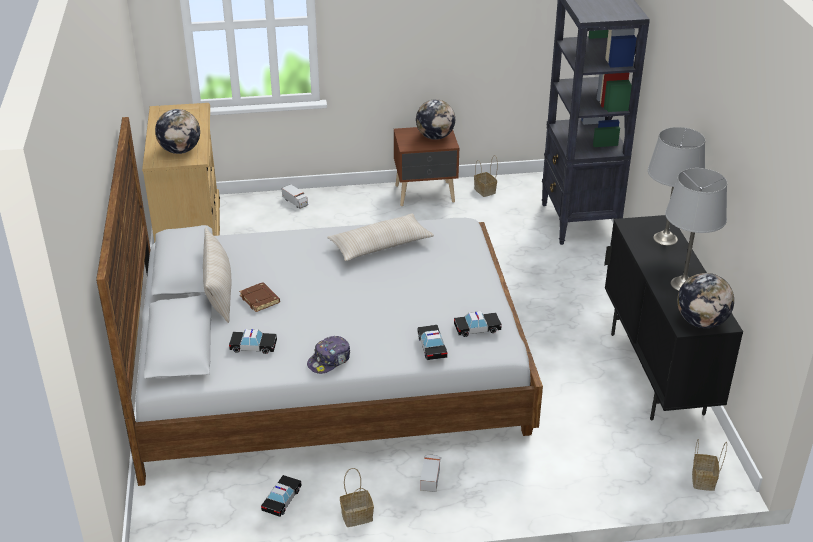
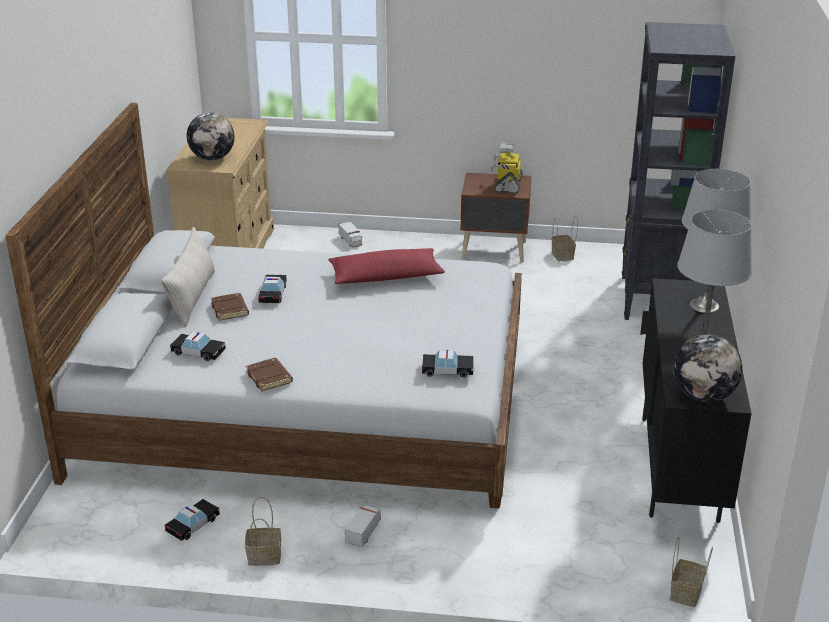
camera: 15 degrees right, 5 degrees down
cap [307,336,350,374] -> brown book [246,358,293,392]
beige pillow [327,213,434,261] -> red pillow [328,248,445,284]
globe [416,99,455,140] -> toy robot [491,143,523,194]
toy car [417,325,448,360] -> toy car moved to [258,274,287,303]

